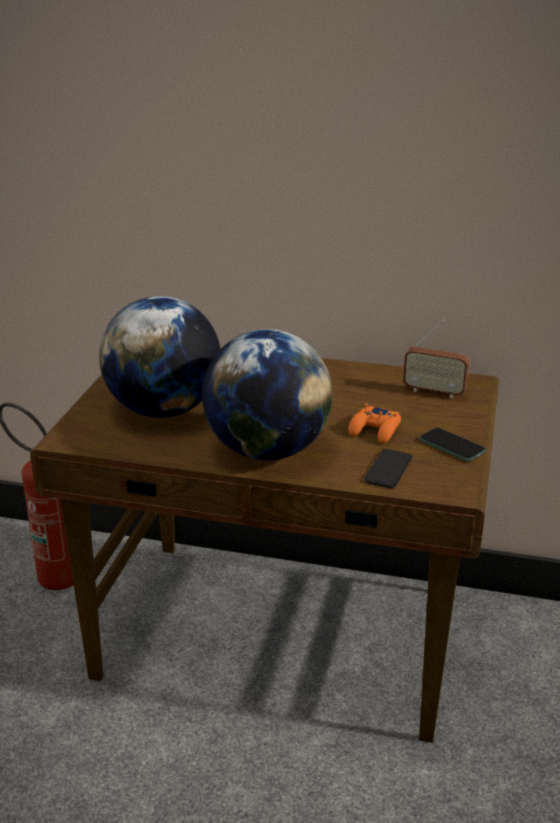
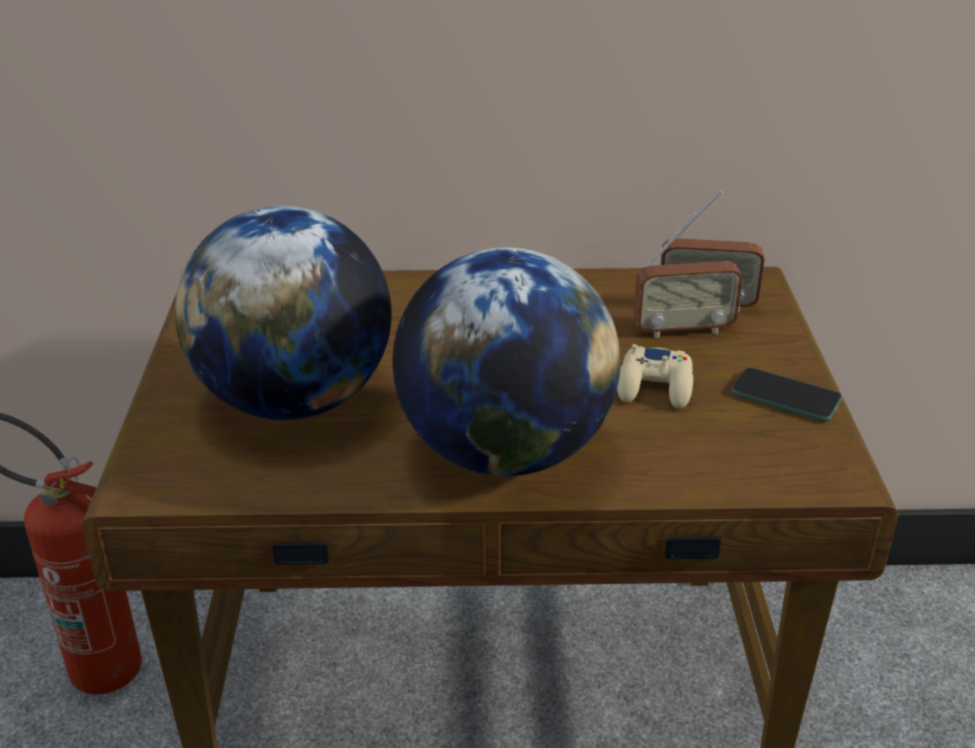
camera: 15 degrees left, 5 degrees up
orange game controller [348,403,401,443] -> beige game controller [617,344,693,409]
phone [364,449,412,488] -> none
none -> radio [633,213,743,338]

